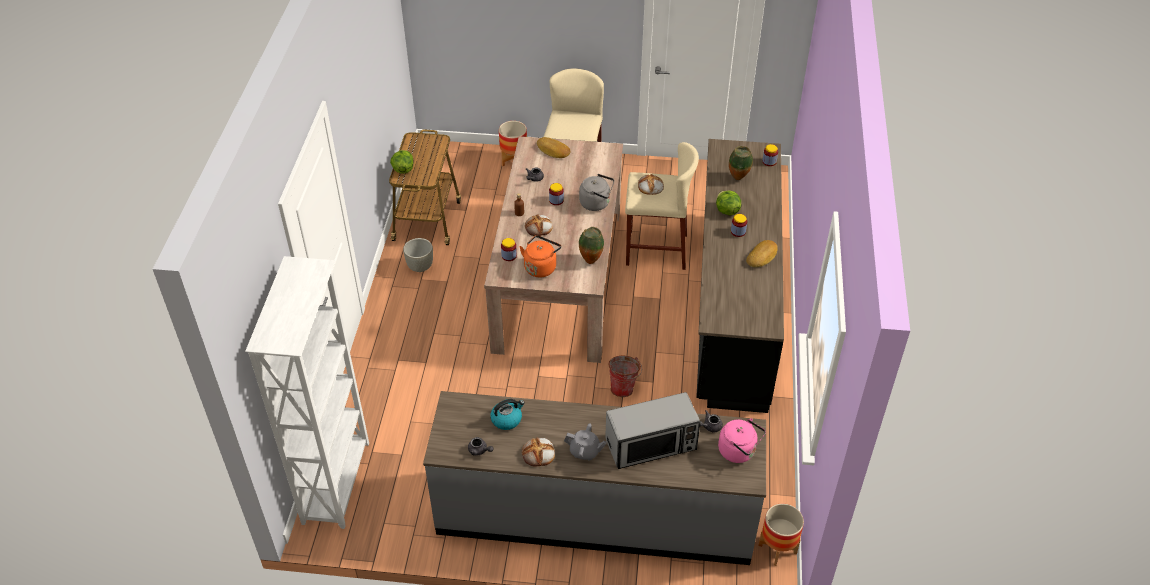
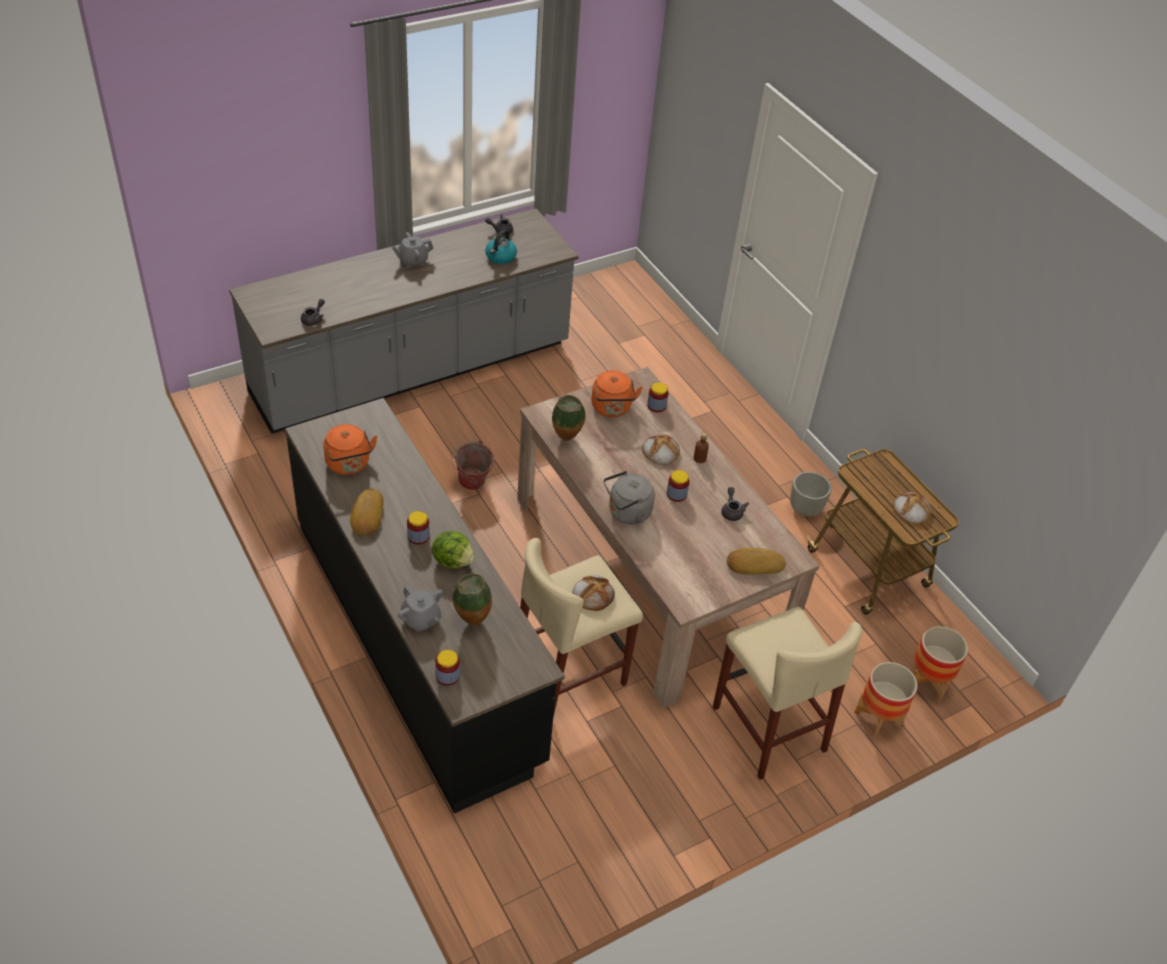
camera: 140 degrees right, 0 degrees up
white bookcase [245,256,369,529] -> none
lettuce [390,150,413,174] -> none
bread [522,438,555,467] -> bread moved to [893,492,932,524]
microwave [605,392,700,469] -> none
pink kettle [718,418,766,463] -> none
planter [758,504,804,566] -> planter moved to [913,626,968,701]
none -> orange kettle [323,424,377,475]
none -> grey teapot [398,585,443,632]

